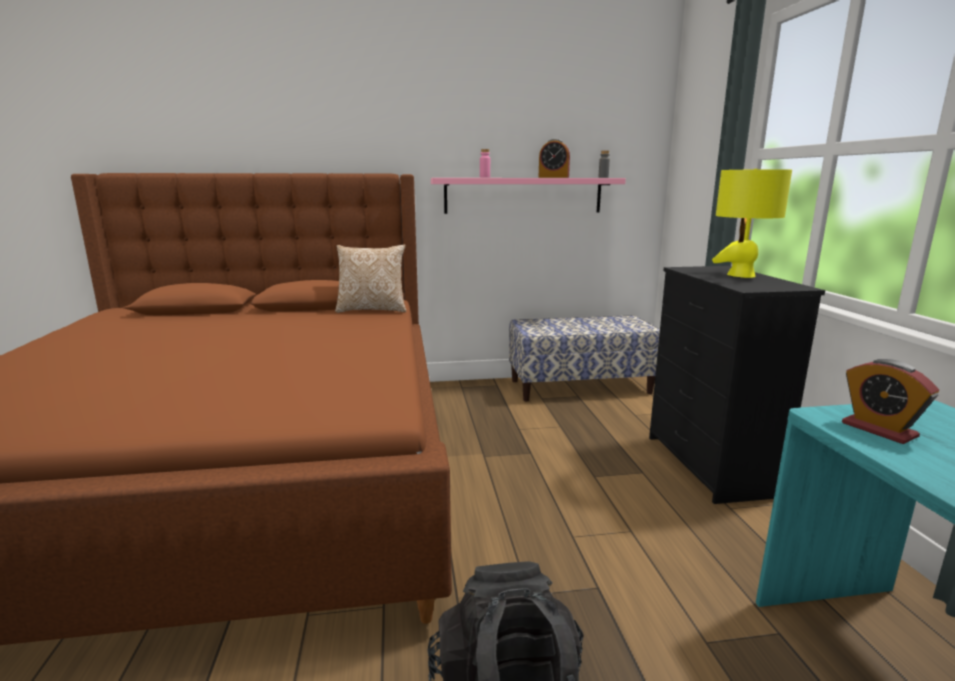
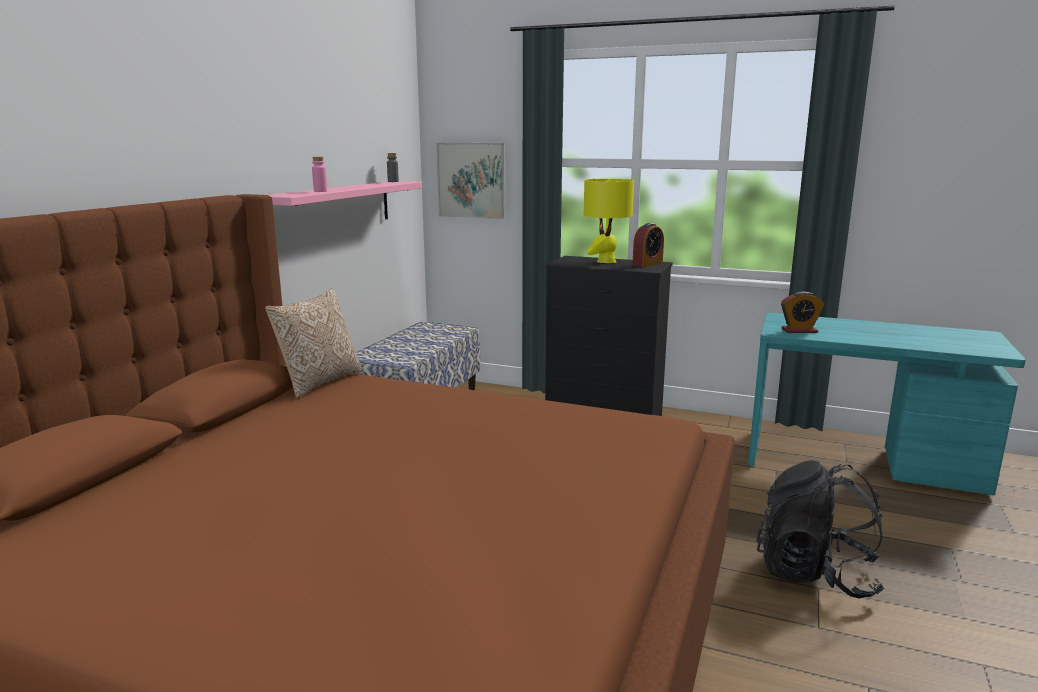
camera: 60 degrees left, 0 degrees up
alarm clock [539,139,570,178] -> alarm clock moved to [632,223,664,267]
none -> picture [436,142,506,219]

